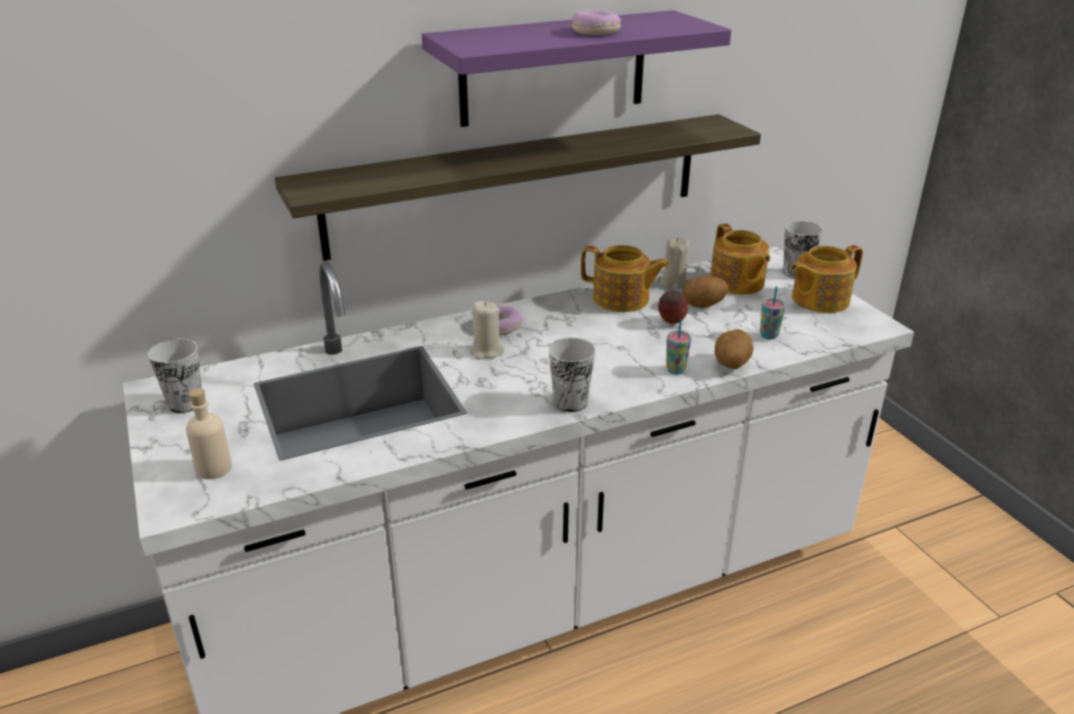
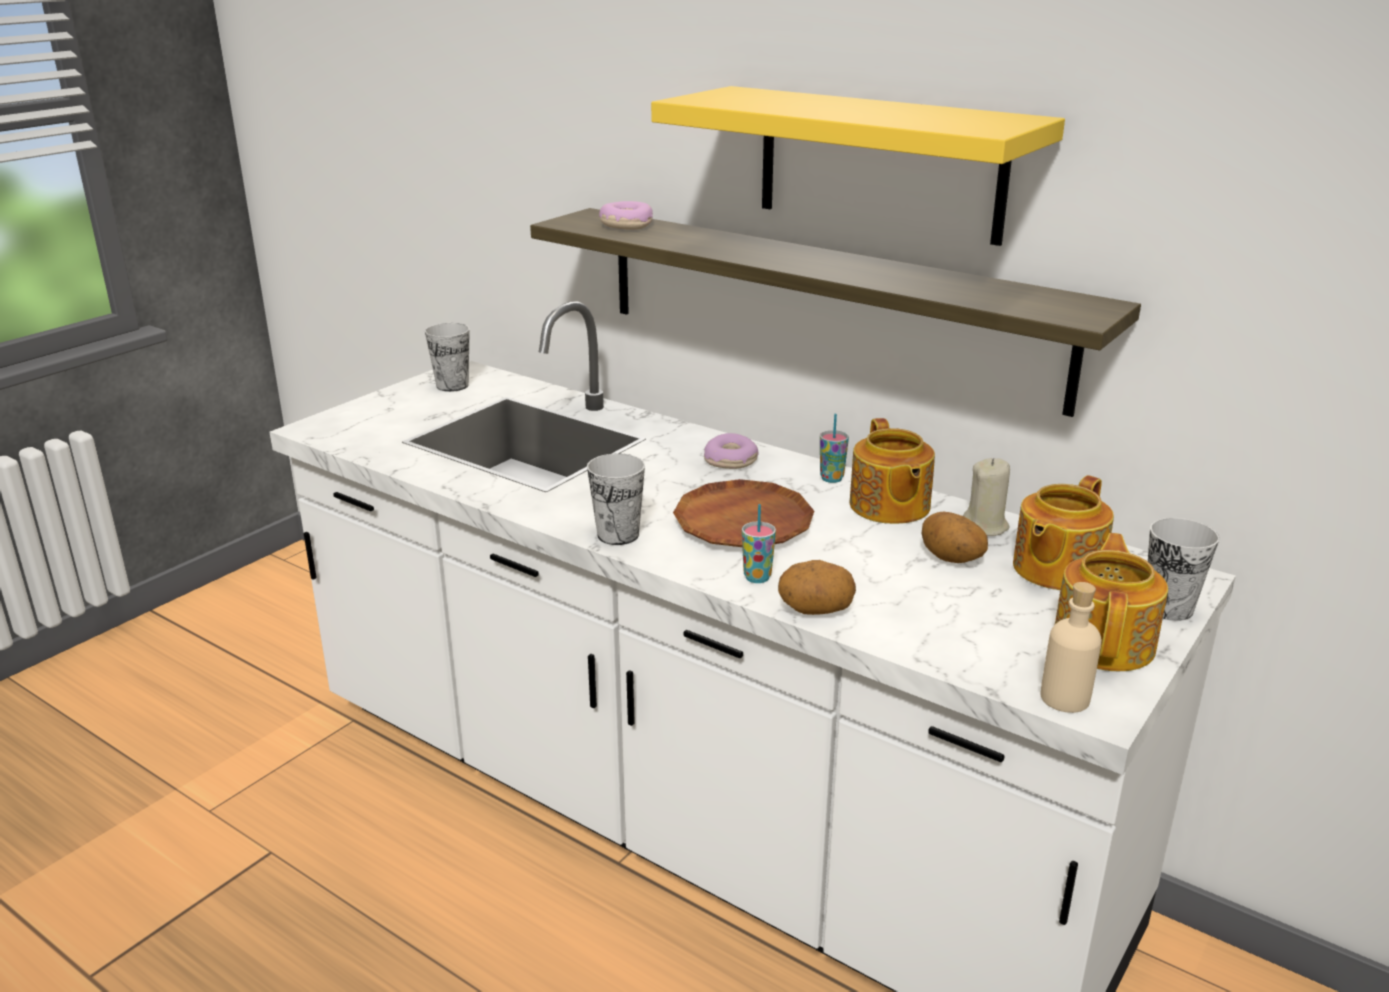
camera: 60 degrees right, 5 degrees down
beige bottle [186,388,232,479] -> beige bottle moved to [1040,582,1102,713]
purple shelf [422,10,731,127] -> yellow shelf [651,86,1065,246]
beige candle [469,301,504,360] -> none
donut [572,10,621,35] -> donut moved to [599,201,653,230]
apple [658,291,688,324] -> none
cup [760,286,786,340] -> cup moved to [820,414,849,483]
teapot [791,245,863,313] -> teapot turned 75 degrees clockwise [1055,533,1168,671]
none -> brown plate [673,479,814,547]

